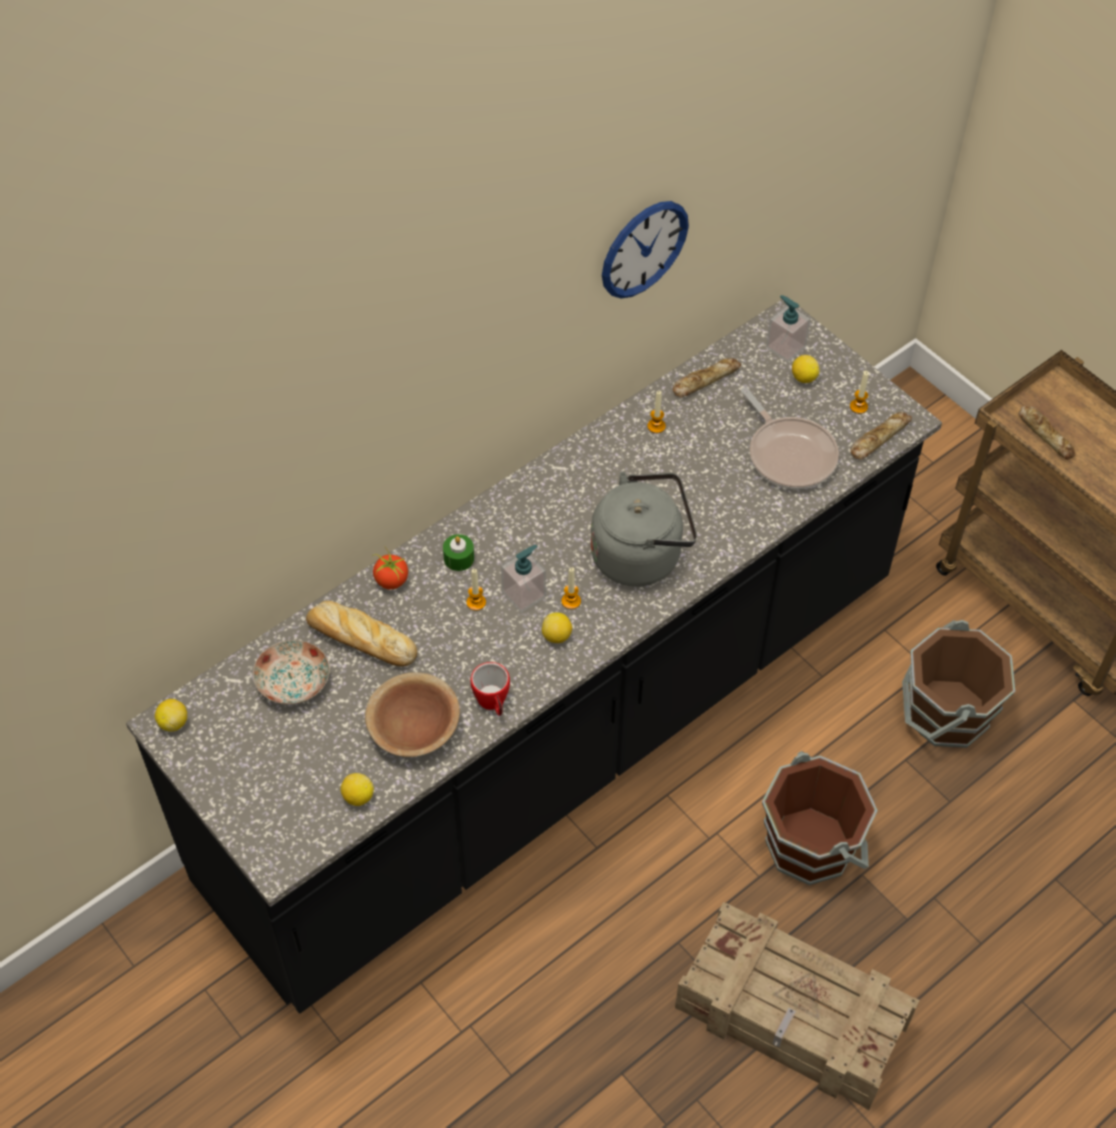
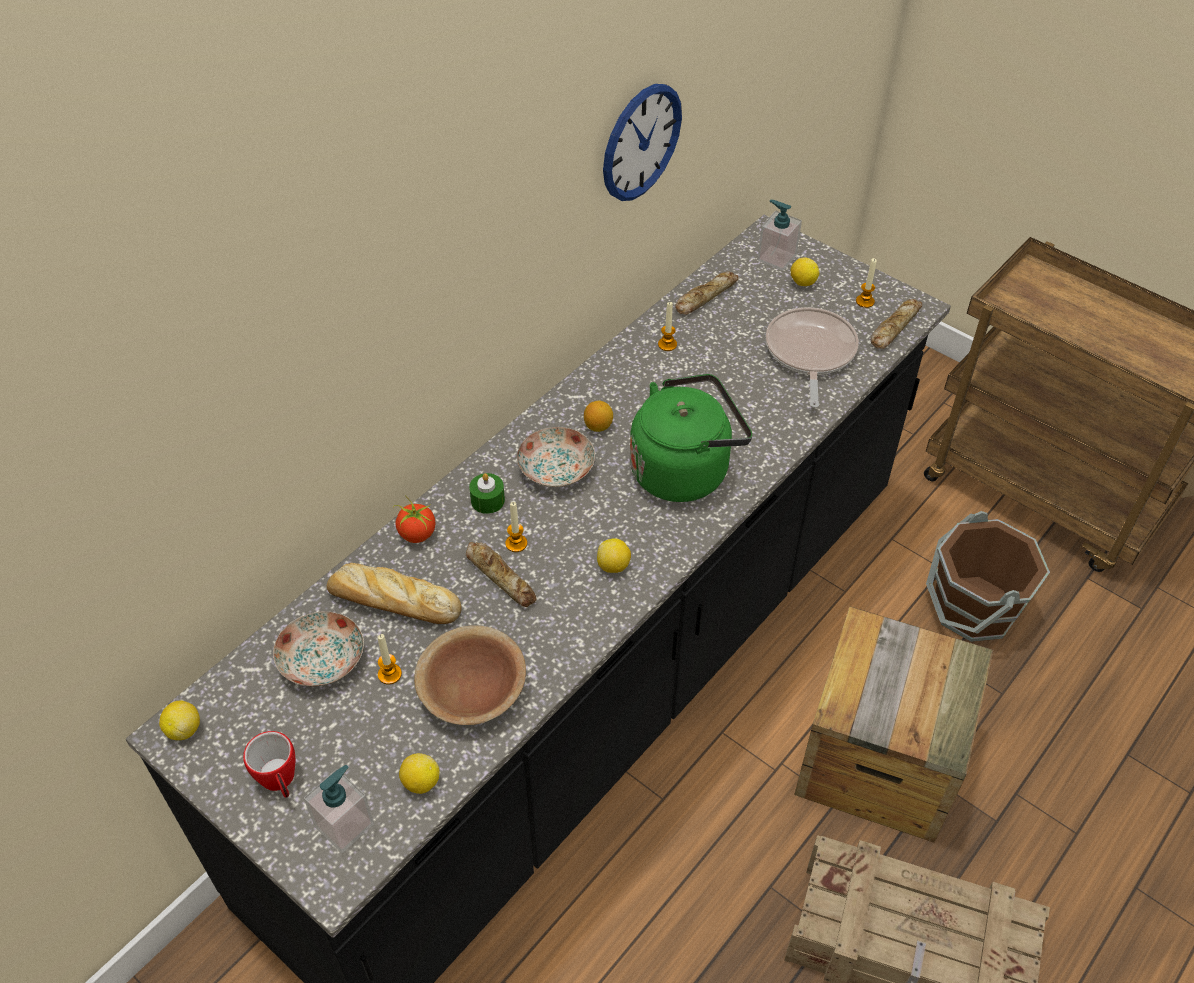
camera: 10 degrees left, 5 degrees down
mug [471,662,510,716] -> mug moved to [243,731,296,798]
soap dispenser [501,545,546,613] -> soap dispenser moved to [304,765,374,853]
candle [561,567,581,609] -> candle moved to [378,634,402,684]
grey kettle [591,472,697,587] -> green kettle [630,374,752,502]
frying pan [741,387,839,489] -> frying pan turned 135 degrees counterclockwise [766,307,859,408]
brown bucket [762,751,878,885] -> crate [794,606,993,843]
bread [1018,405,1076,460] -> bread moved to [466,542,537,607]
none -> plate [517,427,595,487]
none -> lemon [584,401,613,432]

